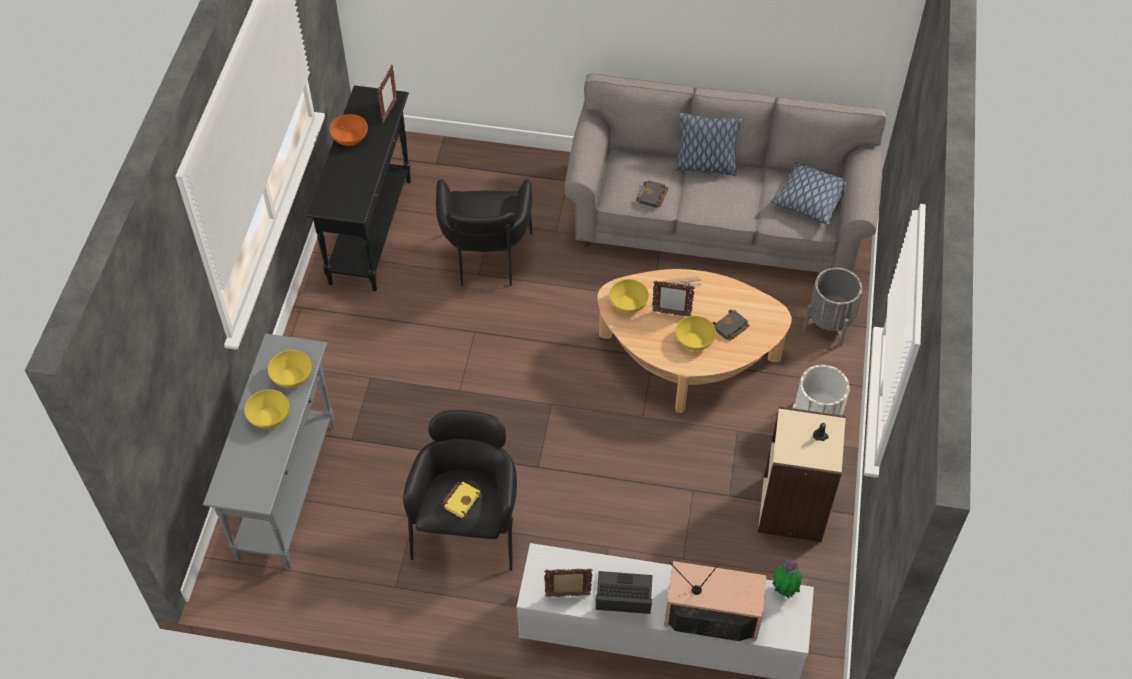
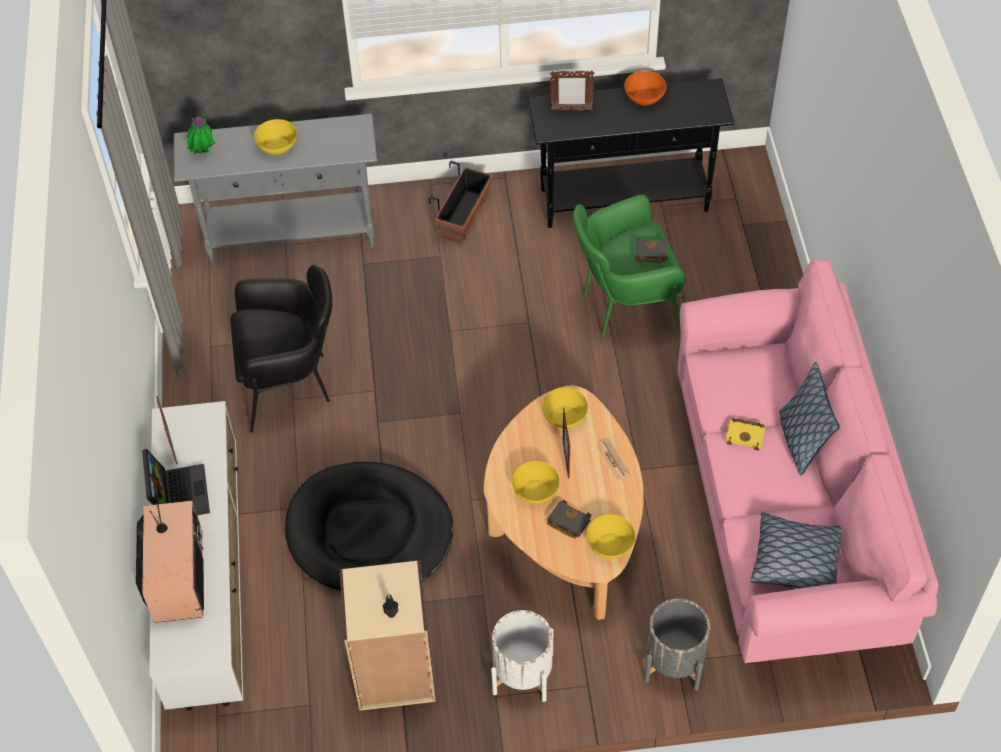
camera: 75 degrees right, 0 degrees up
yellow bowl [268,350,311,388] -> yellow bowl moved to [586,514,636,559]
picture frame [377,65,397,123] -> picture frame moved to [550,71,595,111]
black armchair [436,179,532,286] -> green armchair [573,195,686,337]
yellow book [442,482,483,518] -> yellow book moved to [726,418,765,451]
grey sofa [564,73,887,273] -> pink sofa [677,259,939,664]
black book [636,180,668,208] -> black book moved to [635,238,668,263]
potted plant [772,560,802,598] -> potted plant moved to [187,117,216,154]
none -> black dog bed [285,462,453,592]
none -> planter [429,161,493,243]

